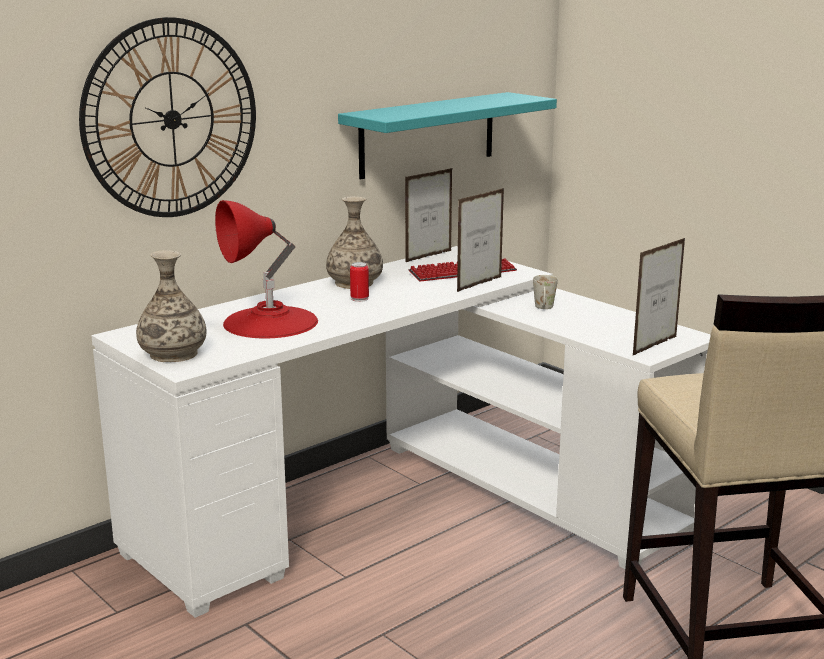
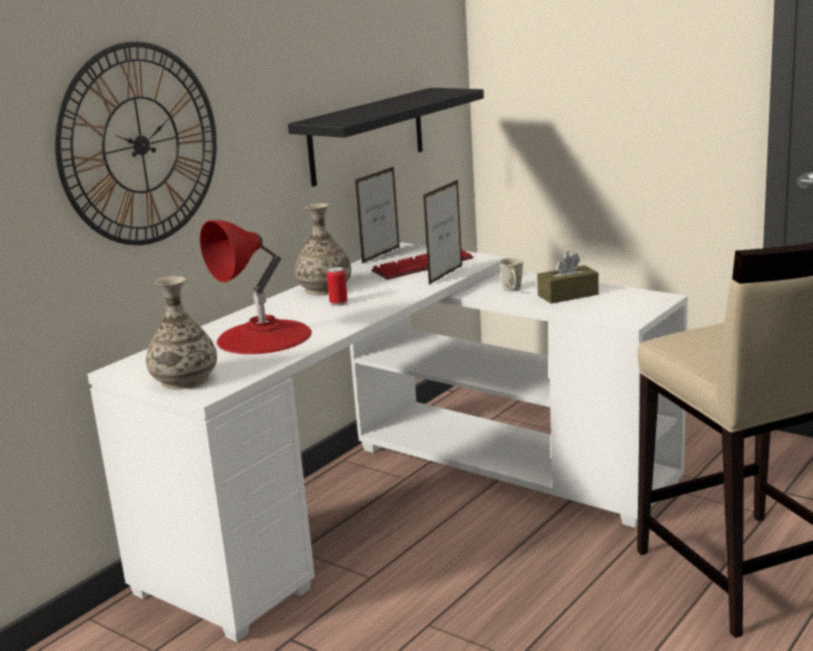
camera: 10 degrees left, 0 degrees up
turquoise shelf [338,92,557,179] -> black shelf [288,88,484,187]
picture frame [633,238,685,355] -> none
none -> brown tissue box [537,251,599,304]

